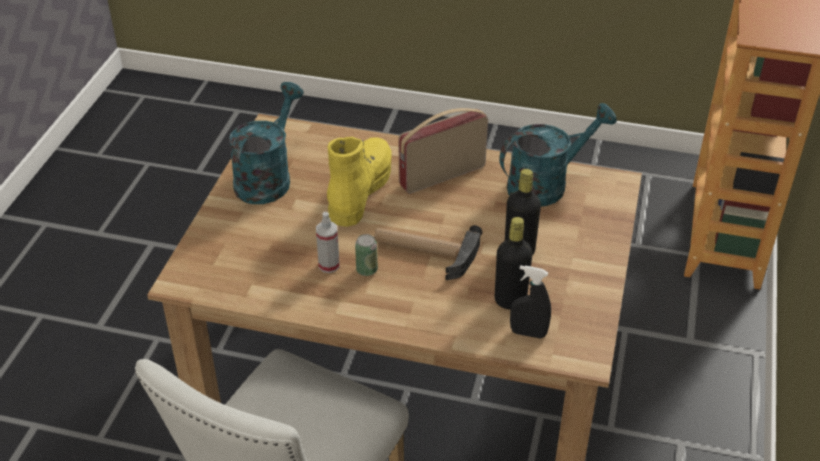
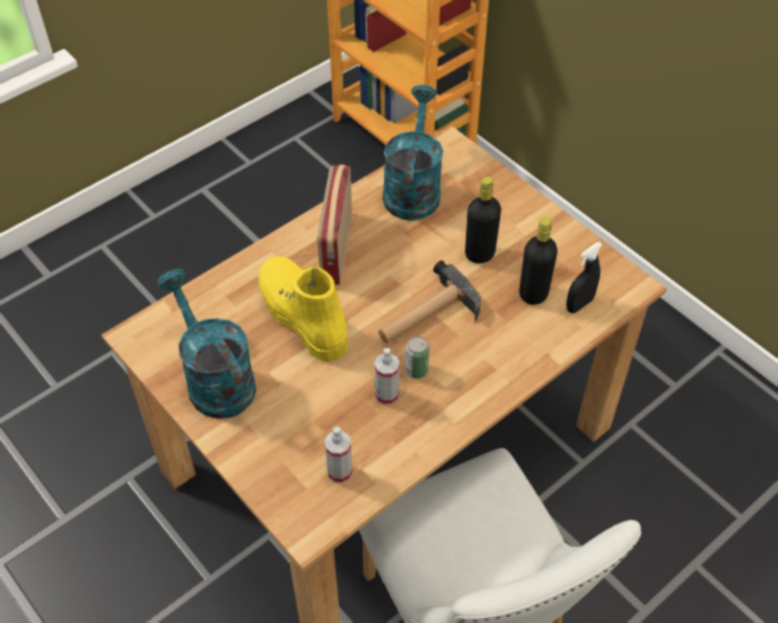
camera: 55 degrees left, 10 degrees up
none -> spray bottle [325,426,353,483]

